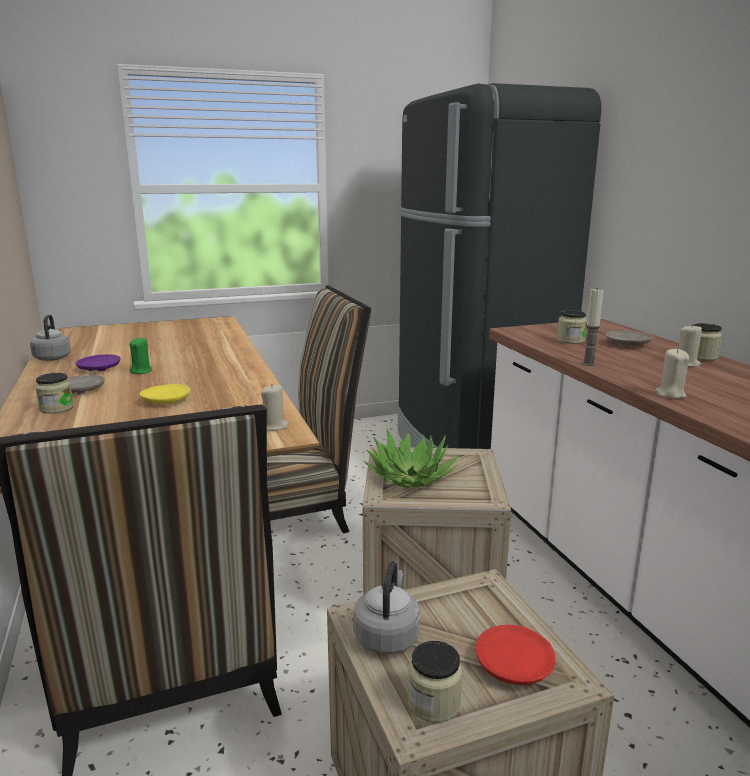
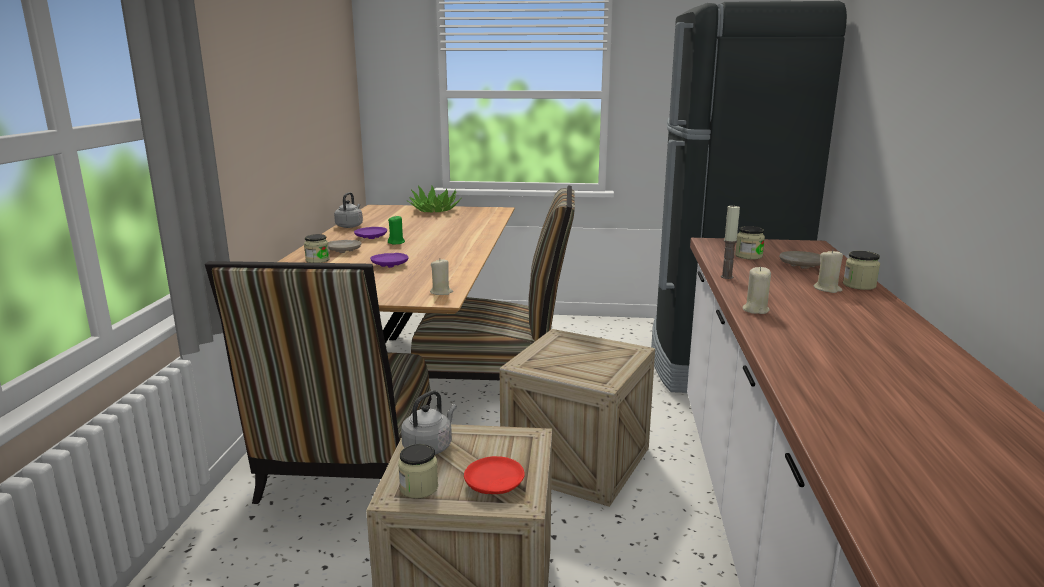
camera: 25 degrees right, 0 degrees up
yellow plate [139,384,190,405] -> purple plate [370,253,409,268]
potted plant [364,430,459,488] -> potted plant moved to [408,186,461,213]

